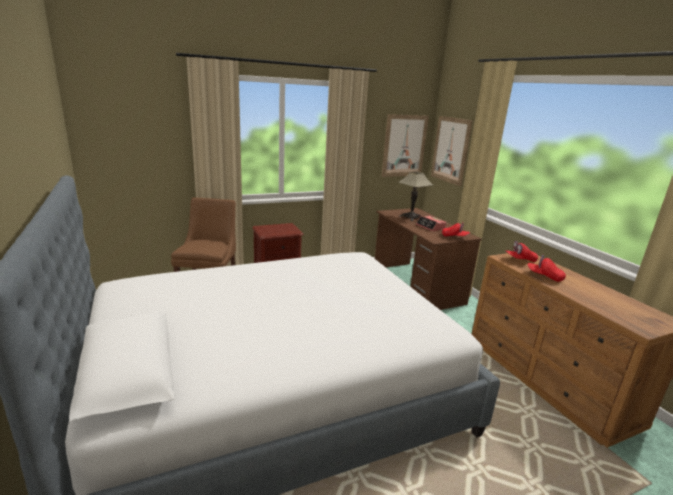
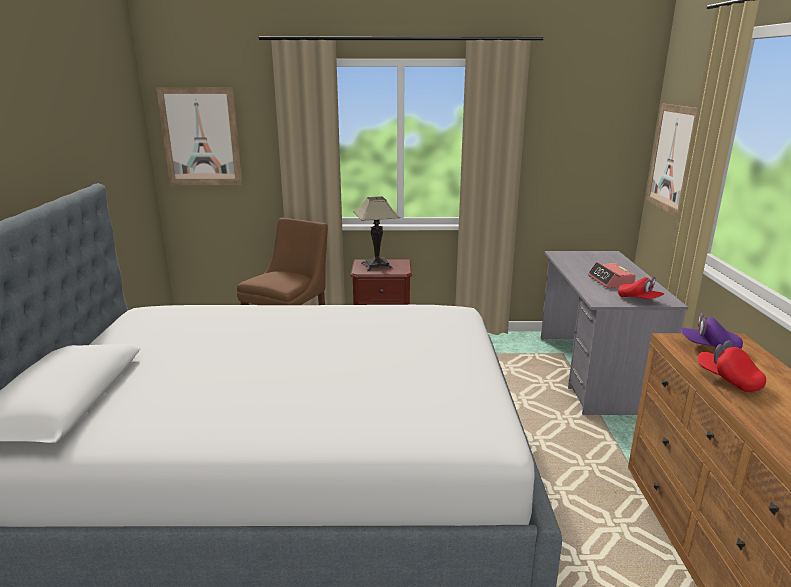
camera: 25 degrees right, 0 degrees up
brown desk [375,208,482,310] -> grey desk [541,251,688,415]
picture [382,114,429,177] -> picture moved to [156,87,243,185]
table lamp [398,172,433,221] -> table lamp moved to [354,196,401,271]
red cap [506,241,538,262] -> purple cap [680,313,743,349]

